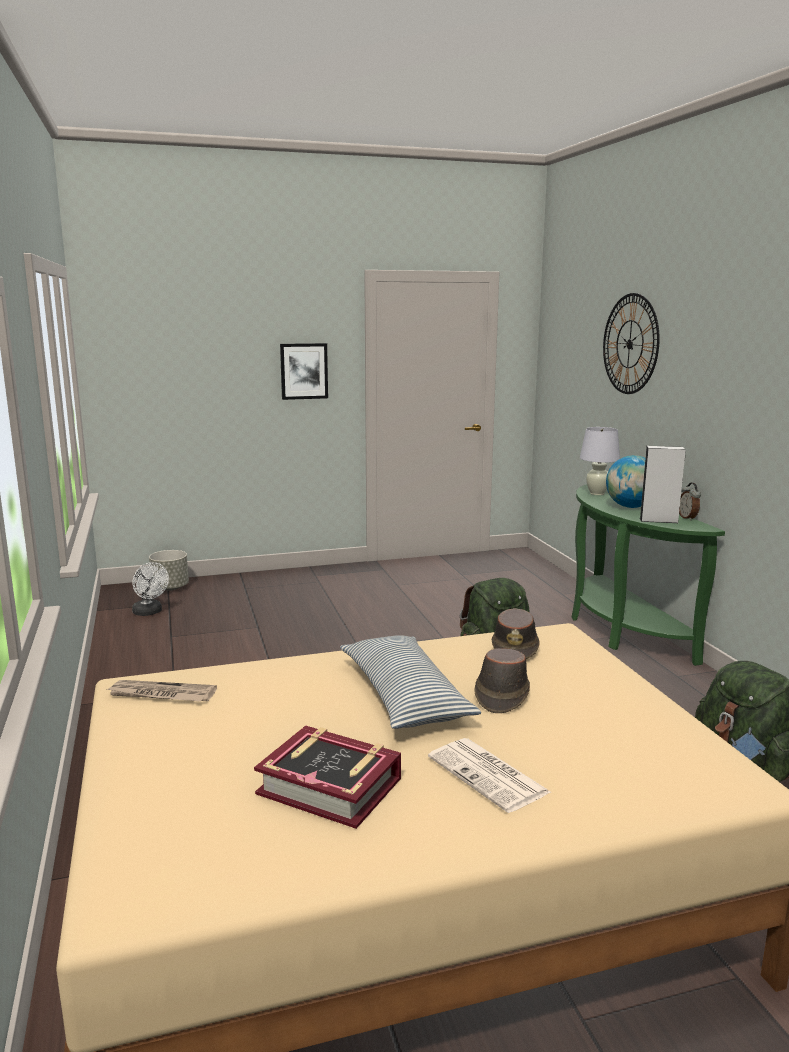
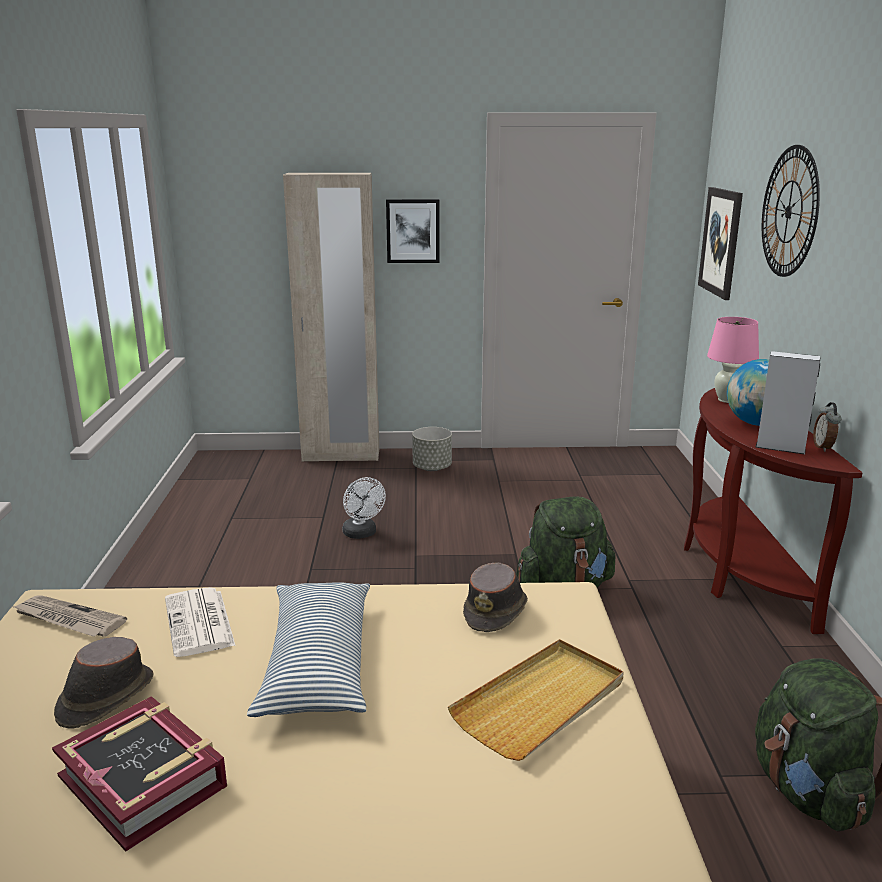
camera: 15 degrees right, 5 degrees up
white fan [132,562,169,616] -> white fan moved to [343,477,386,539]
grey planter [149,550,189,591] -> grey planter moved to [412,427,452,471]
newspaper [428,738,551,813] -> newspaper moved to [165,587,236,657]
brown hat [475,648,530,713] -> brown hat moved to [54,637,154,728]
green console table [572,484,725,666] -> brown console table [684,388,863,634]
white table lamp [580,427,620,495] -> pink table lamp [707,317,759,403]
none -> beige wardrobe [283,173,379,462]
none -> beige tray [448,639,624,761]
none -> picture [698,187,743,300]

